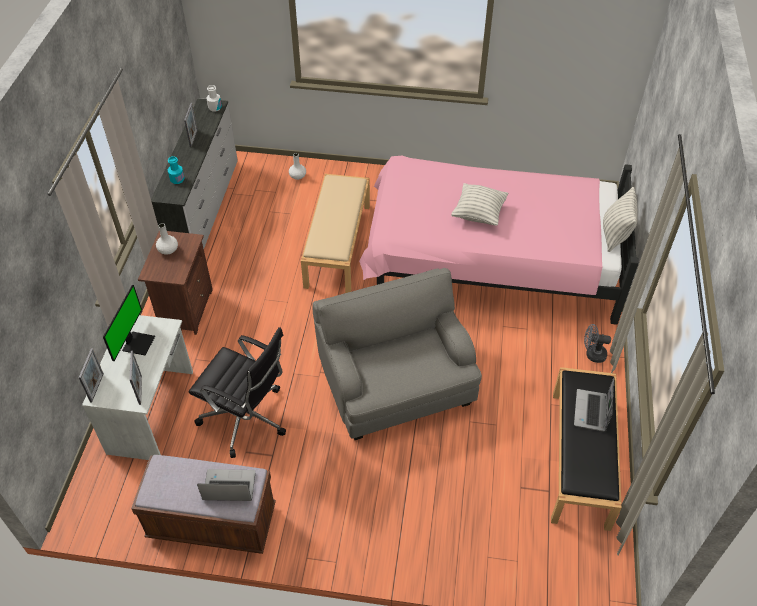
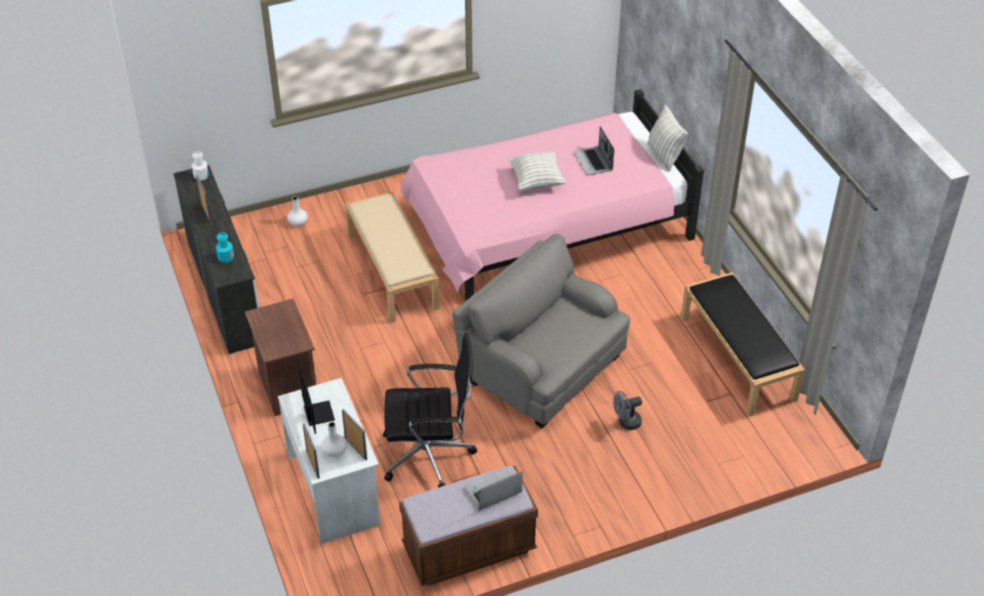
camera: 30 degrees left, 5 degrees down
white vase [156,223,178,255] -> white vase moved to [321,422,347,457]
laptop [574,378,614,432] -> laptop moved to [574,126,614,175]
grey fan [584,324,611,363] -> grey fan moved to [613,391,642,430]

